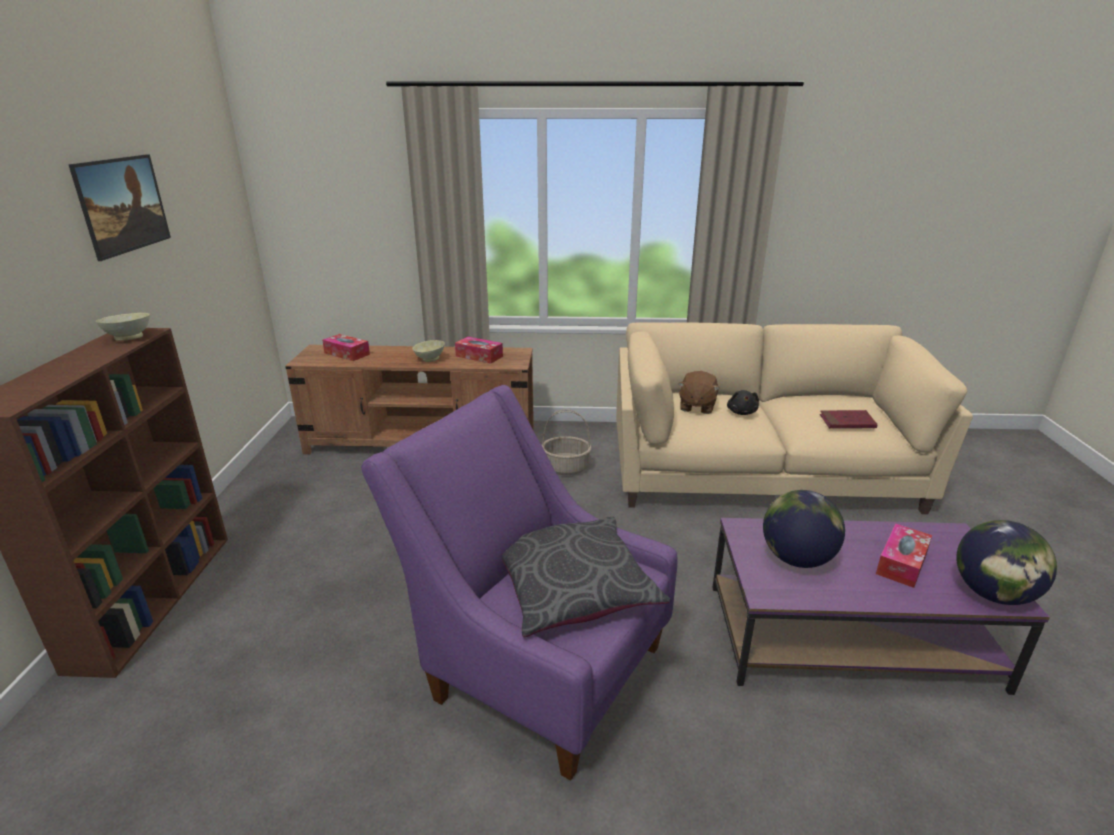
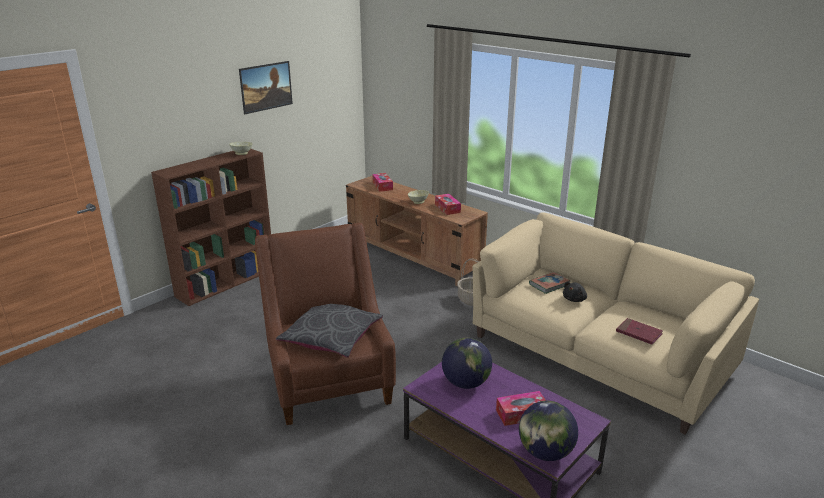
camera: 40 degrees right, 0 degrees up
purple armchair [361,385,677,781] -> brown armchair [255,223,396,425]
brown plush toy [678,371,720,414] -> book [529,272,570,294]

